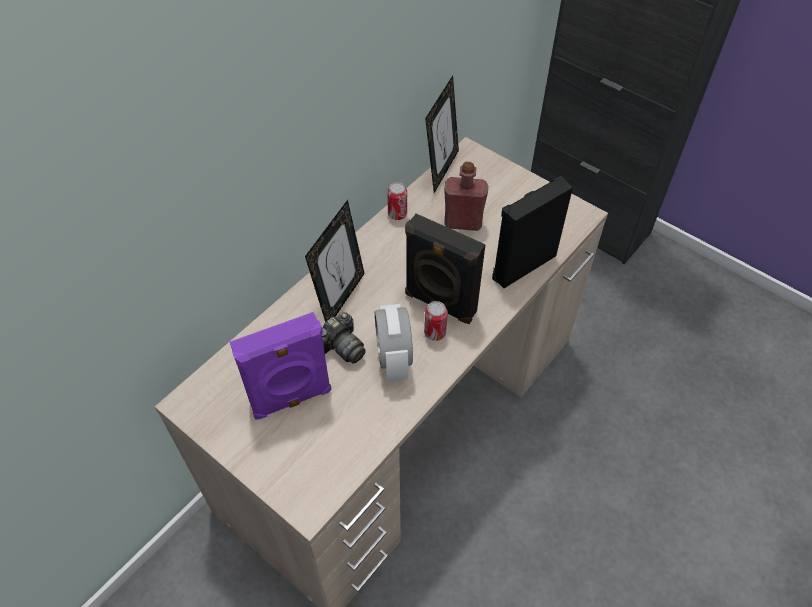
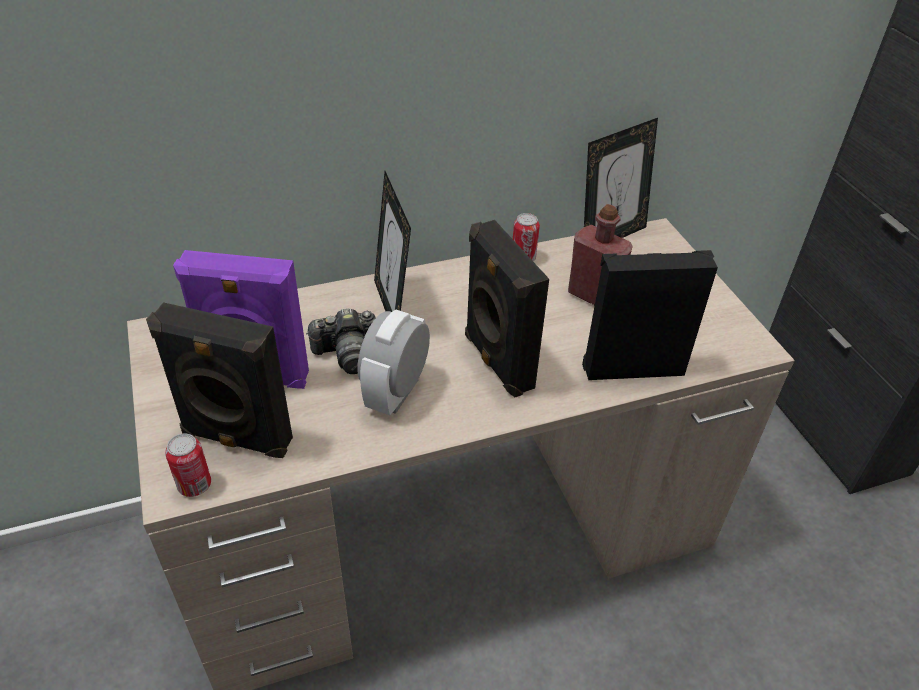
camera: 30 degrees right, 10 degrees down
picture frame [305,200,365,323] -> picture frame turned 105 degrees clockwise [374,171,411,312]
can [424,301,448,341] -> can moved to [165,433,211,497]
none -> black speaker [146,302,293,458]

